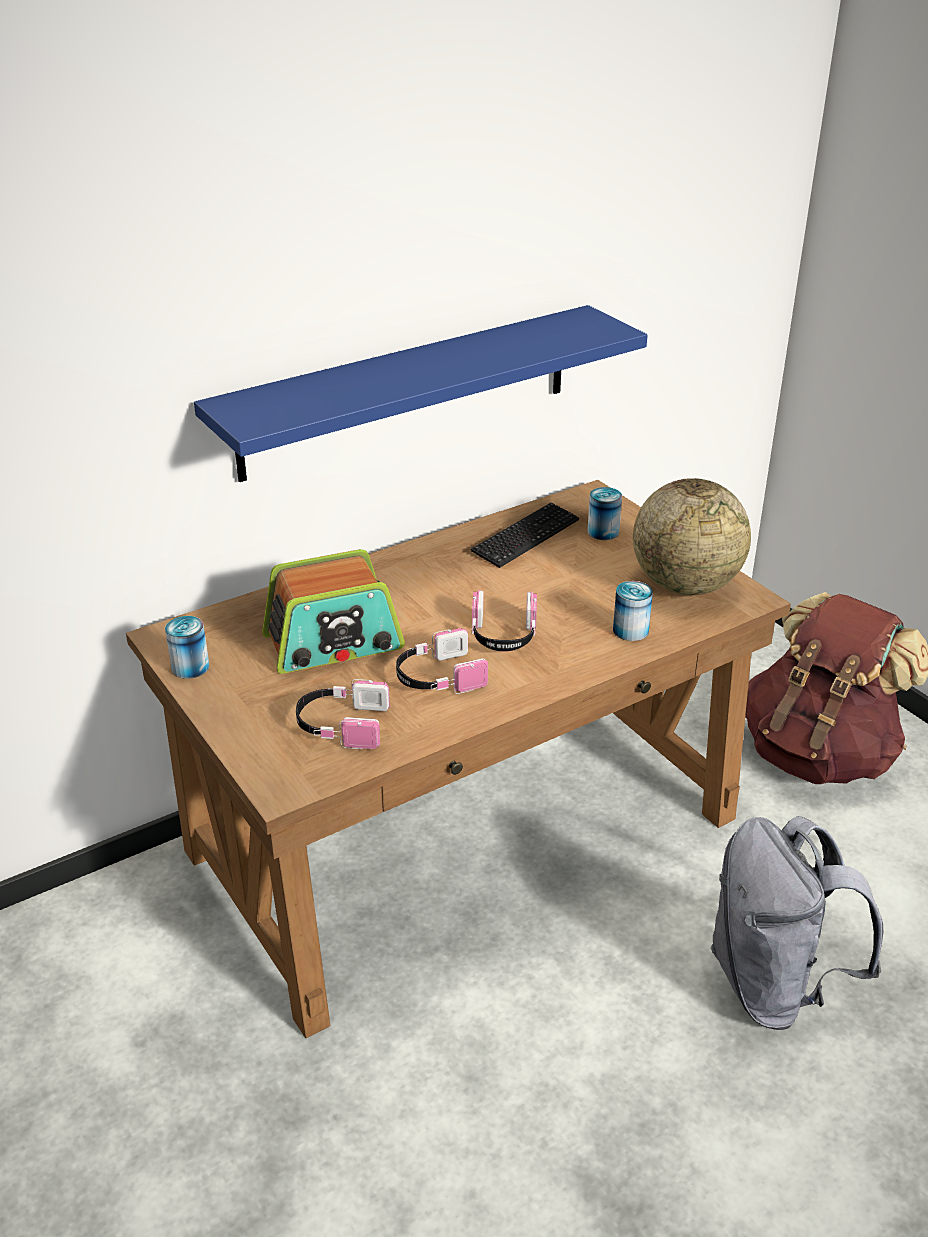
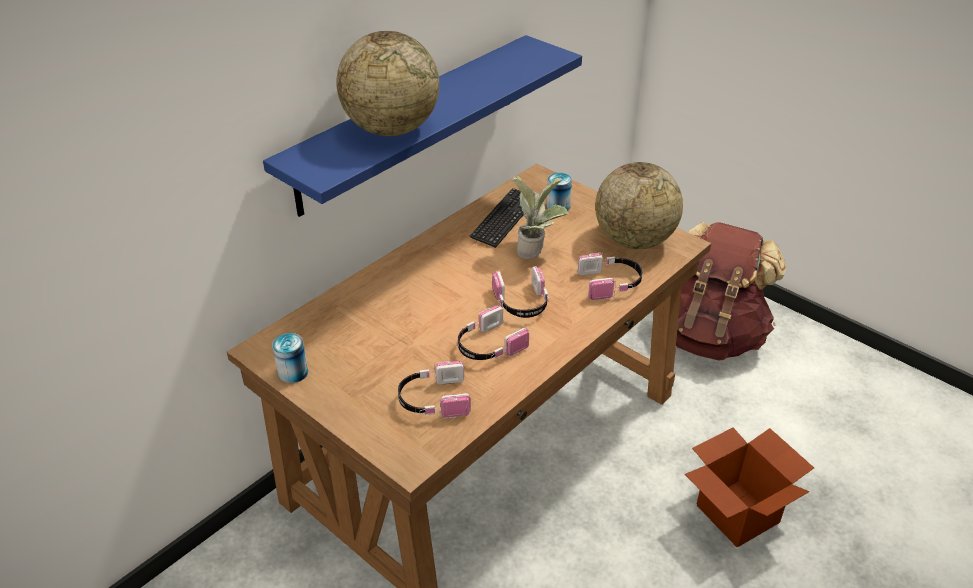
camera: 15 degrees left, 5 degrees up
radio [262,549,405,674] -> none
can [613,581,653,641] -> headphones [577,253,642,300]
grey backpack [711,816,883,1030] -> cardboard box [685,427,814,547]
none -> globe [336,31,439,136]
none -> potted plant [513,176,569,259]

